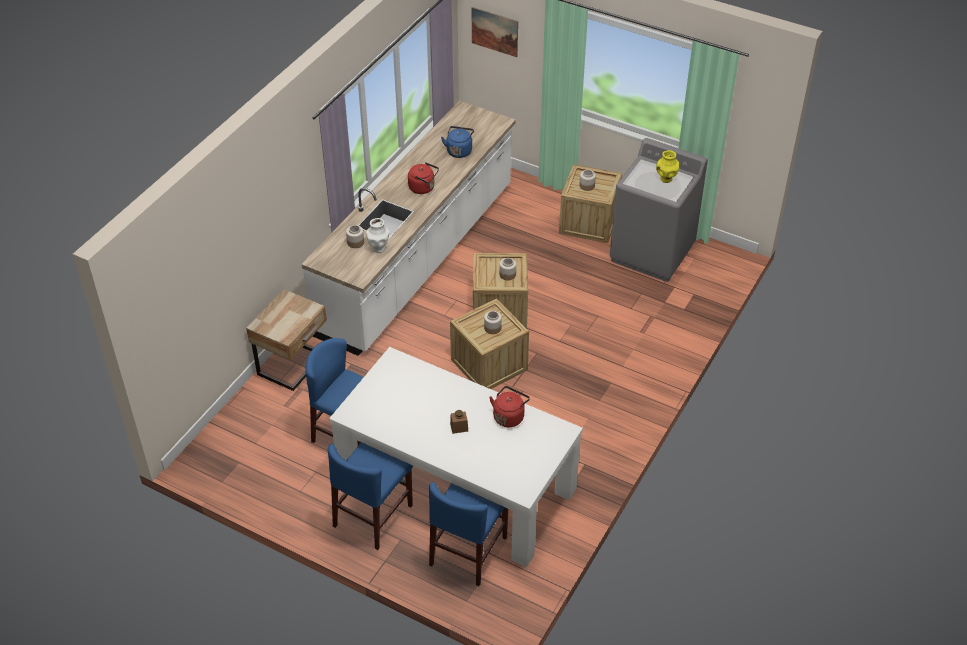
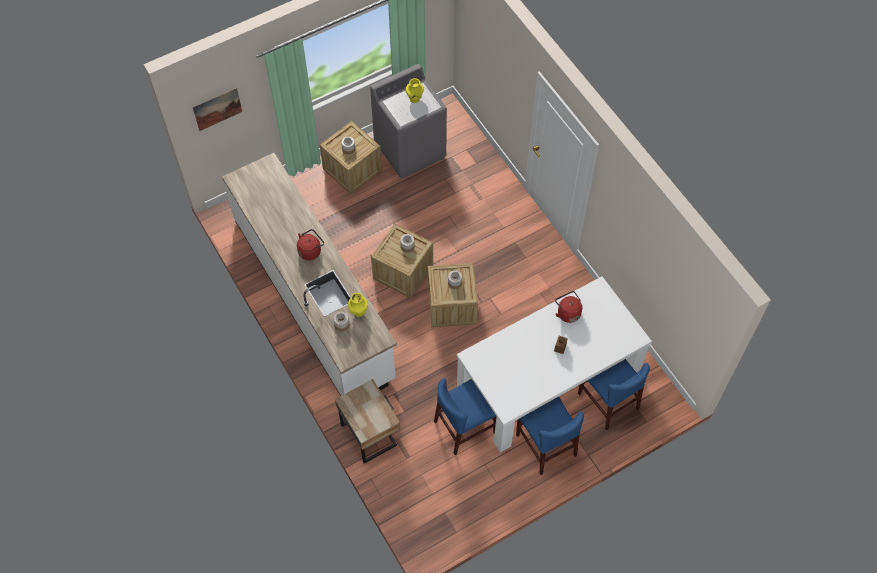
camera: 60 degrees left, 15 degrees up
white vase [366,218,390,253] -> yellow vase [348,293,368,317]
blue kettle [441,126,474,158] -> none

